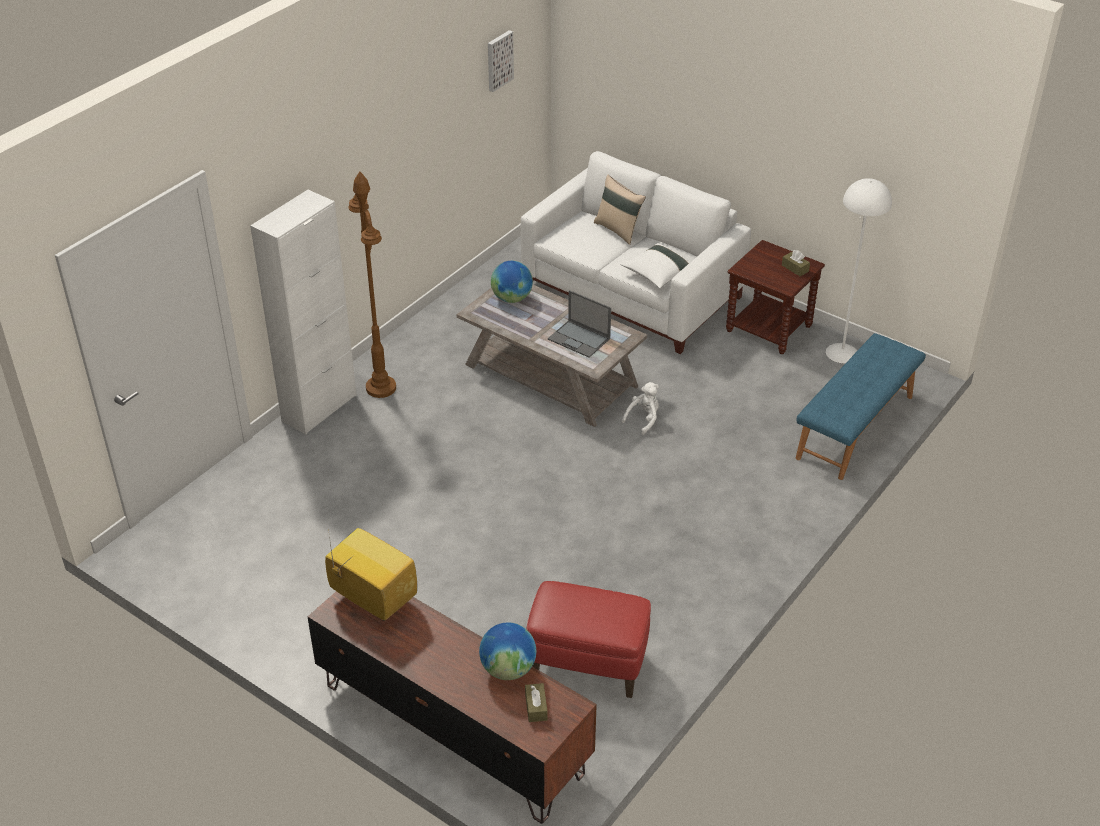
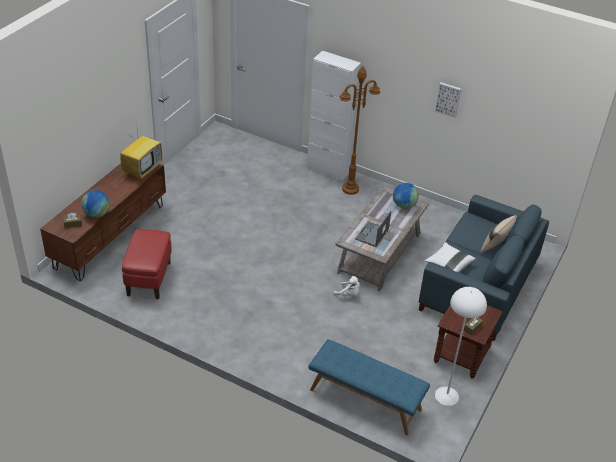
camera: 80 degrees right, 0 degrees up
picture [488,30,514,92] -> picture moved to [435,82,461,118]
white sofa [521,151,751,354] -> blue sofa [419,195,549,341]

